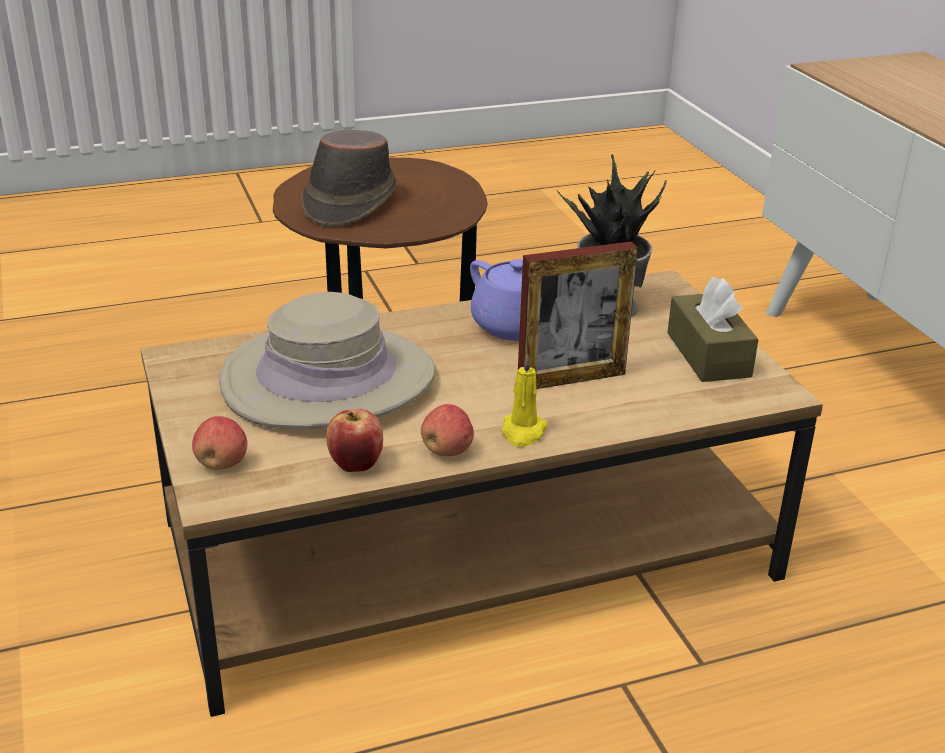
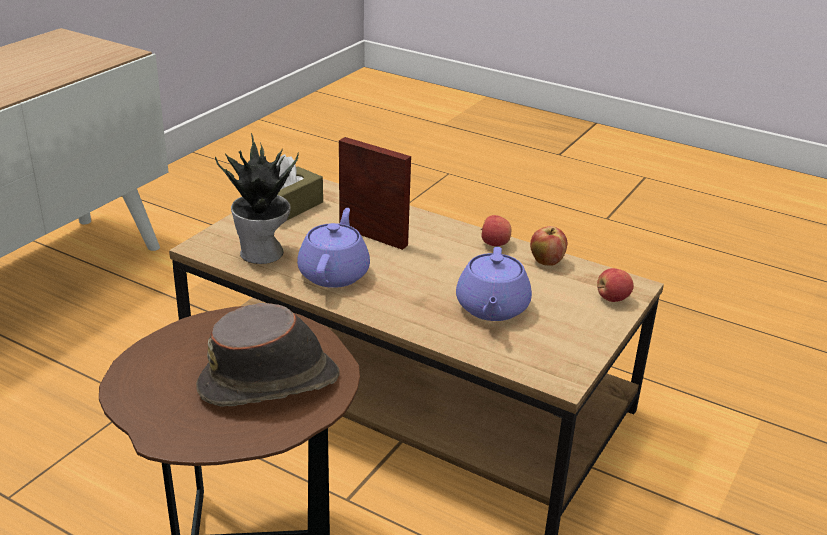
camera: 130 degrees left, 0 degrees up
beige hat [219,292,435,429] -> purple teapot [456,247,532,321]
yellow candle [501,353,548,447] -> none

